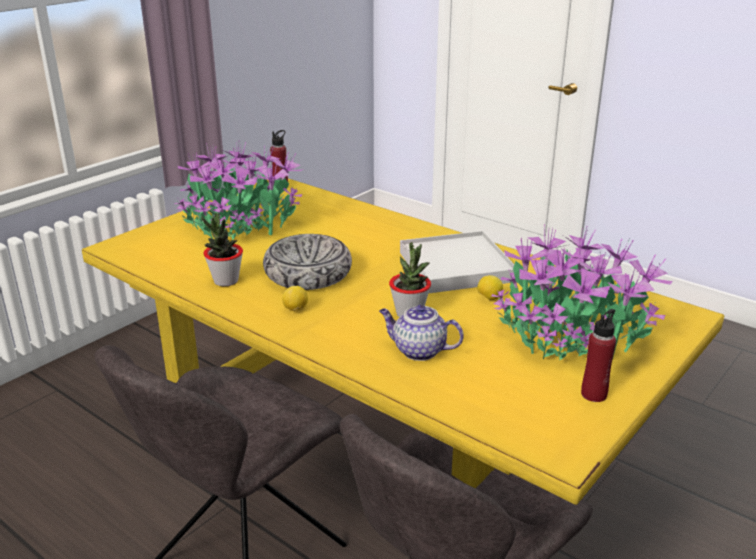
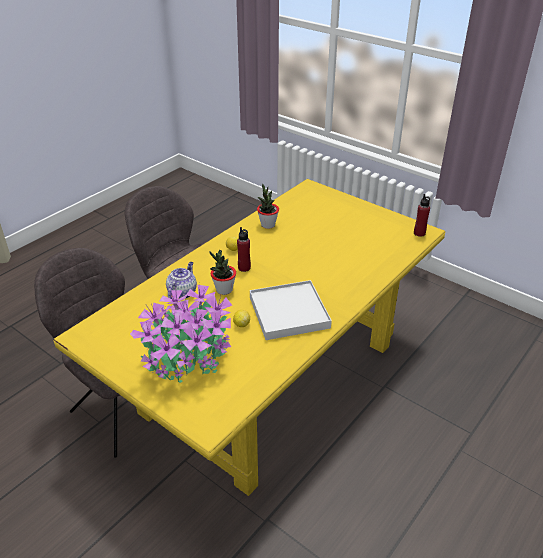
camera: 90 degrees right, 10 degrees up
potted plant [175,143,304,240] -> none
bowl [263,234,352,290] -> none
red bottle [581,309,616,402] -> red bottle moved to [237,227,251,272]

